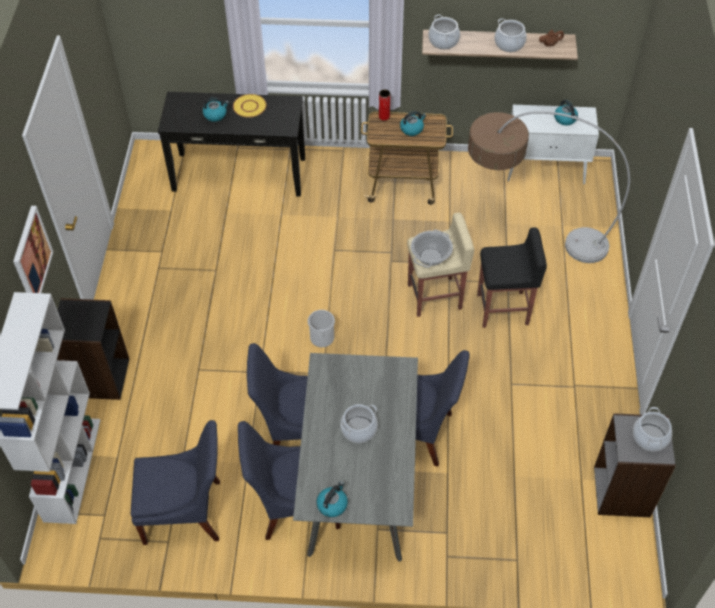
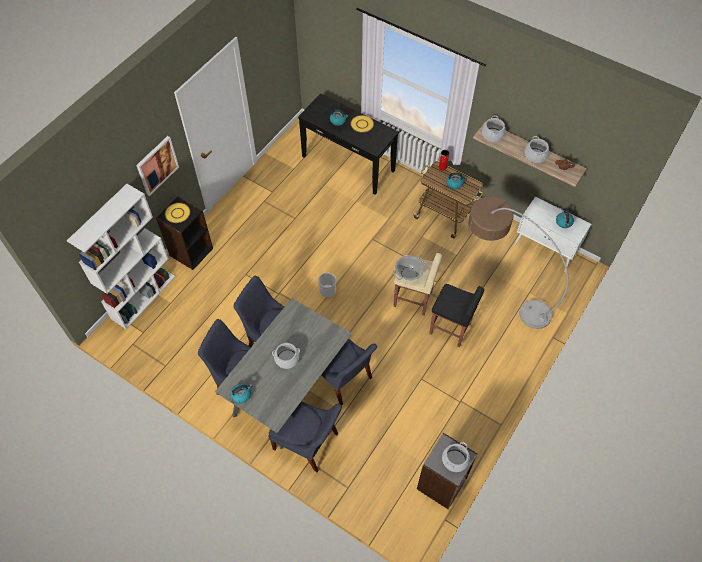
camera: 30 degrees right, 5 degrees up
blue chair [131,420,220,545] -> blue chair moved to [268,401,342,472]
none -> yellow plate [165,203,190,223]

